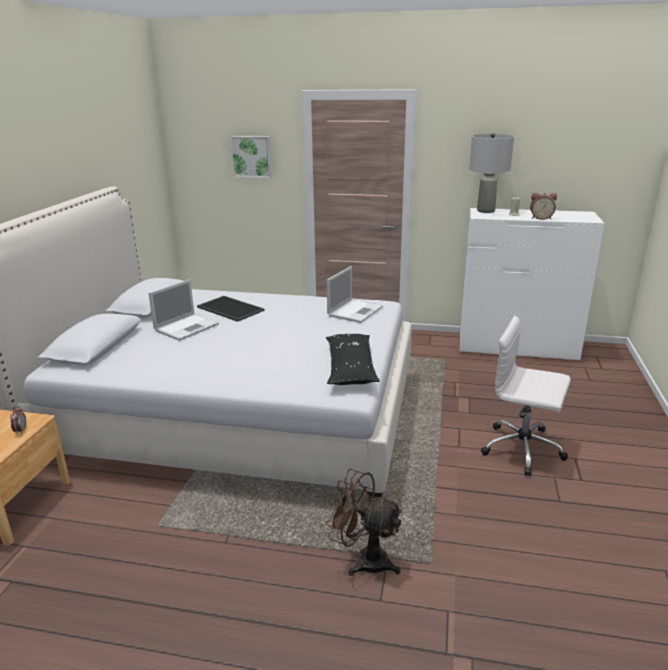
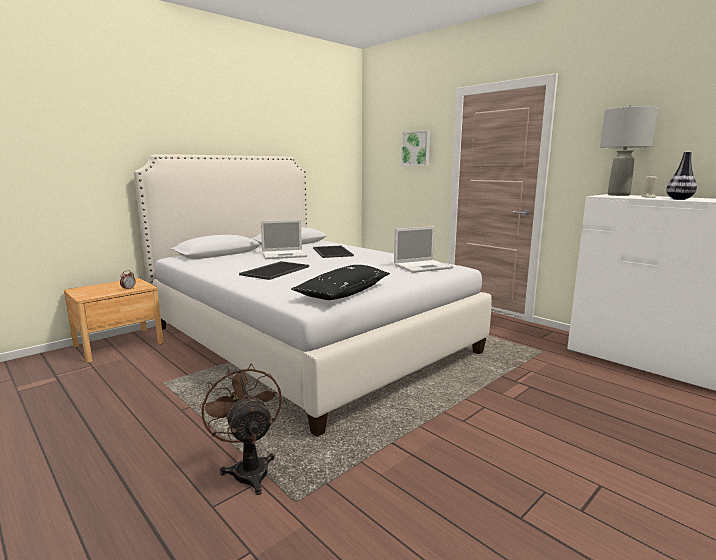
camera: 35 degrees right, 10 degrees down
white office chair [481,315,571,476] -> none
alarm clock [530,193,557,220] -> vase [666,152,697,200]
none -> tray [239,261,309,280]

